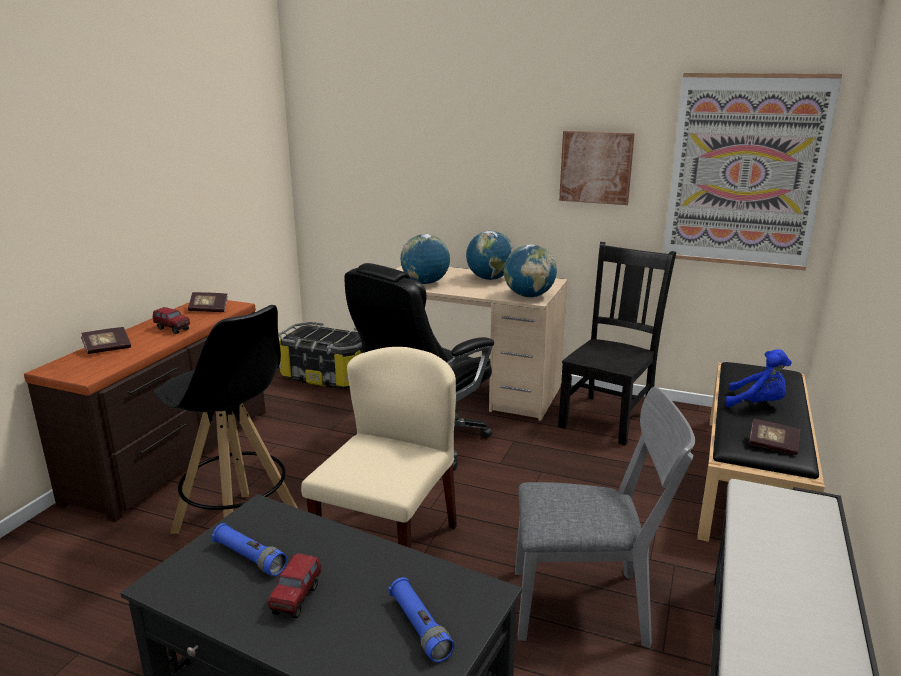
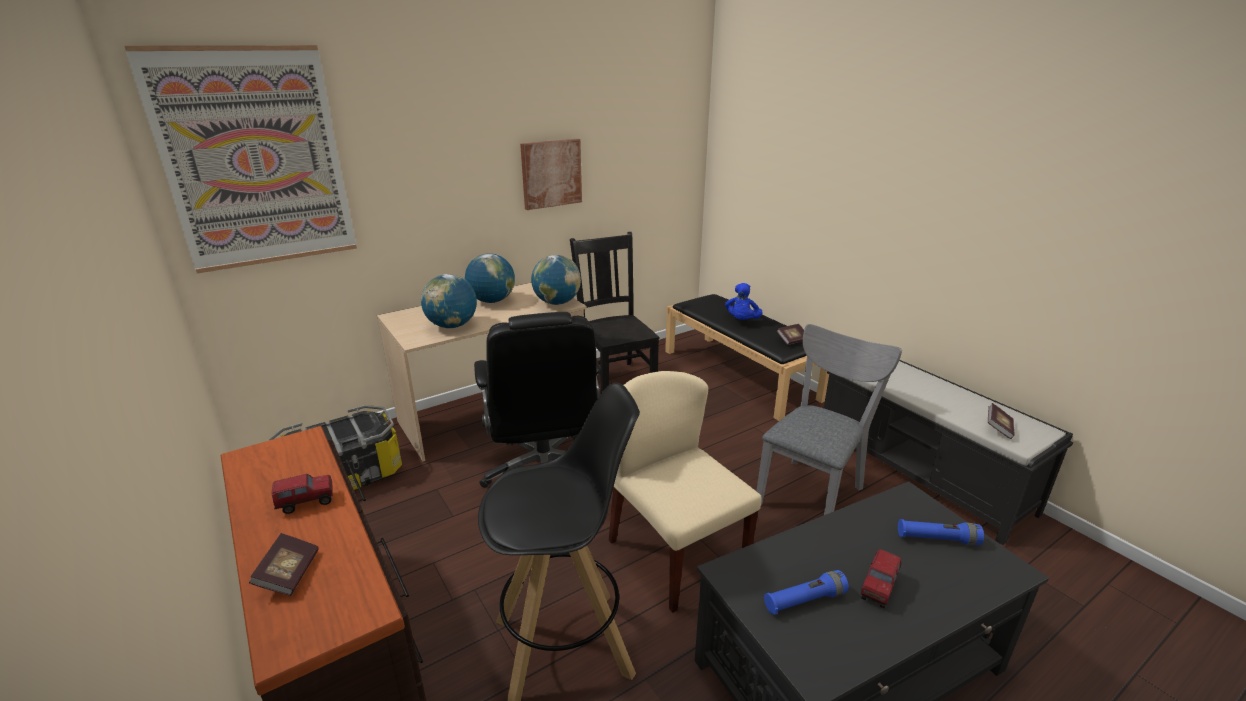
camera: 55 degrees left, 5 degrees up
book [188,292,228,312] -> book moved to [988,403,1015,439]
toy truck [268,553,321,618] -> toy truck turned 75 degrees clockwise [861,549,901,608]
picture [663,73,842,270] -> picture moved to [124,45,357,273]
blue plush toy [725,349,792,407] -> blue plush toy turned 135 degrees clockwise [725,283,763,320]

